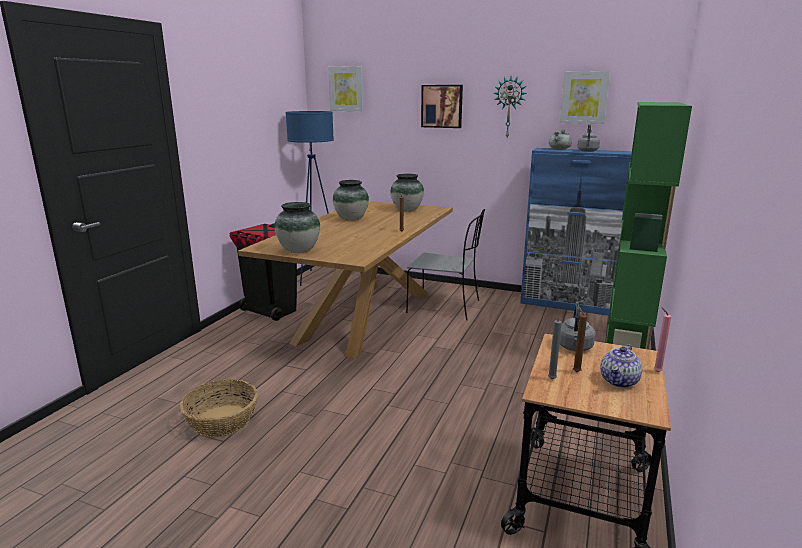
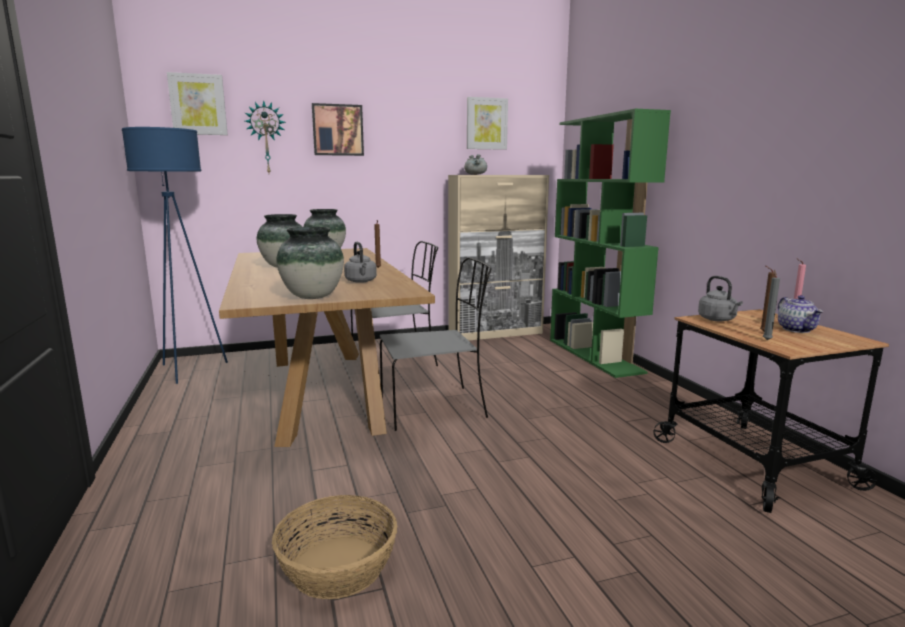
camera: 40 degrees left, 5 degrees down
black trash can [229,223,297,321] -> none
wall clock [493,76,527,137] -> wall clock moved to [245,100,286,173]
blue cabinet [520,148,632,316] -> beige cabinet [448,175,549,341]
grey kettle [577,124,600,152] -> grey kettle moved to [344,242,377,283]
none -> grey chair [380,257,492,431]

